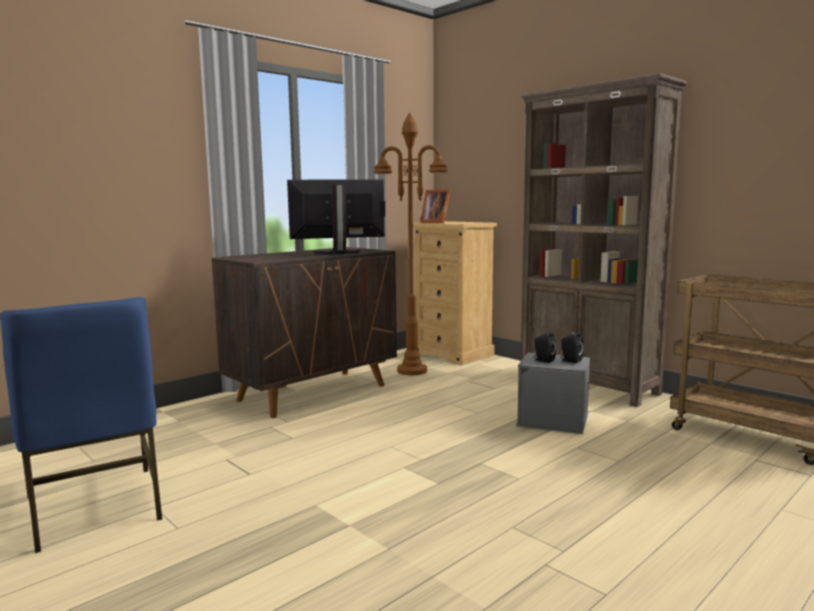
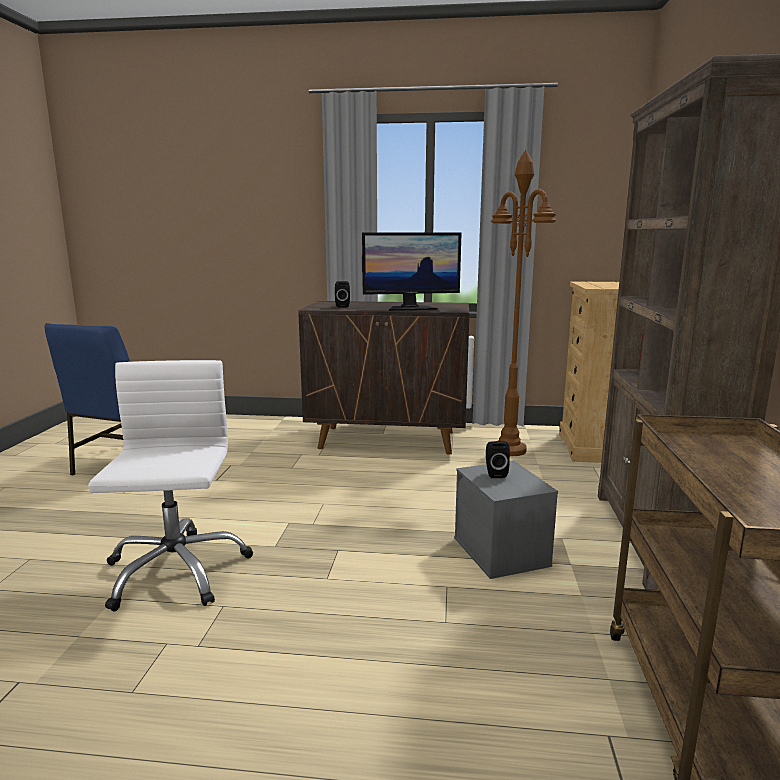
camera: 50 degrees right, 5 degrees up
monitor [287,179,385,254] -> monitor turned 135 degrees clockwise [362,232,462,311]
picture frame [420,189,451,223] -> none
black speaker [560,332,583,363] -> black speaker moved to [335,281,350,308]
none -> white office chair [88,360,253,612]

